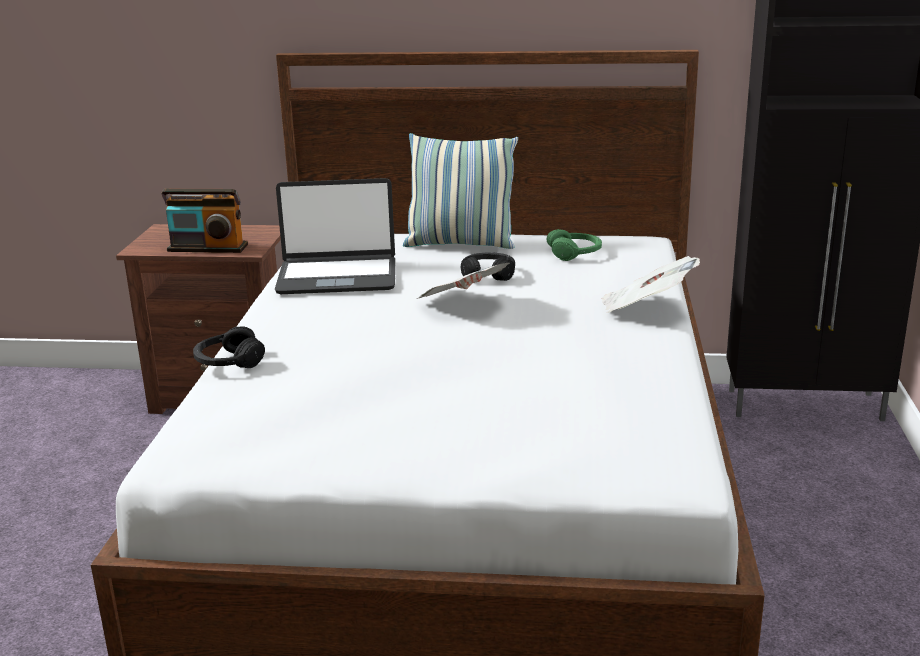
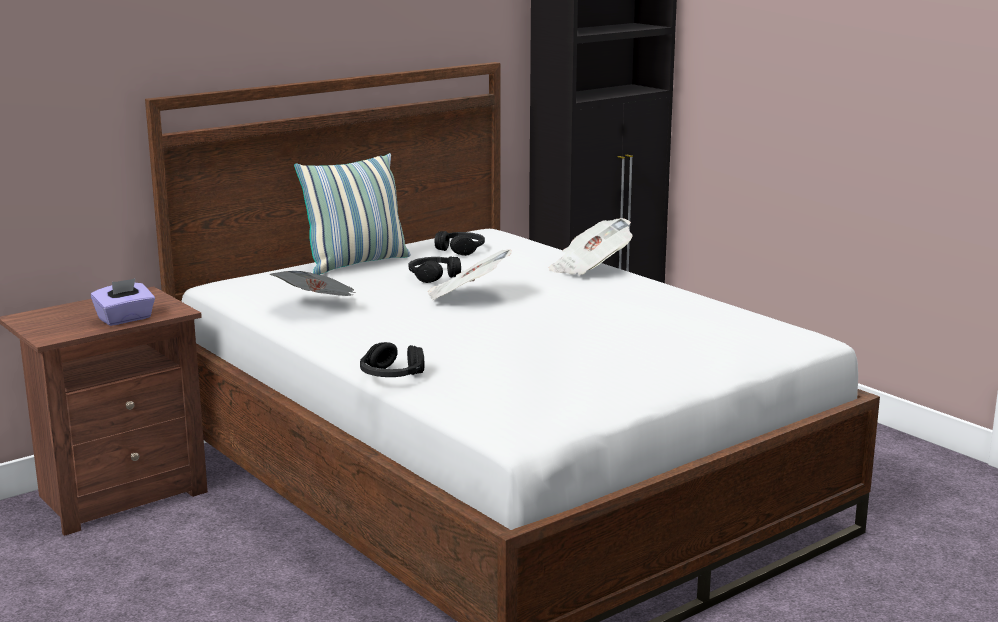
camera: 45 degrees left, 5 degrees down
radio [162,189,248,253] -> purple tissue box [91,278,155,326]
laptop [275,178,395,294] -> newspaper [270,271,355,296]
green headphones [547,229,602,261] -> black headphones [435,231,485,256]

